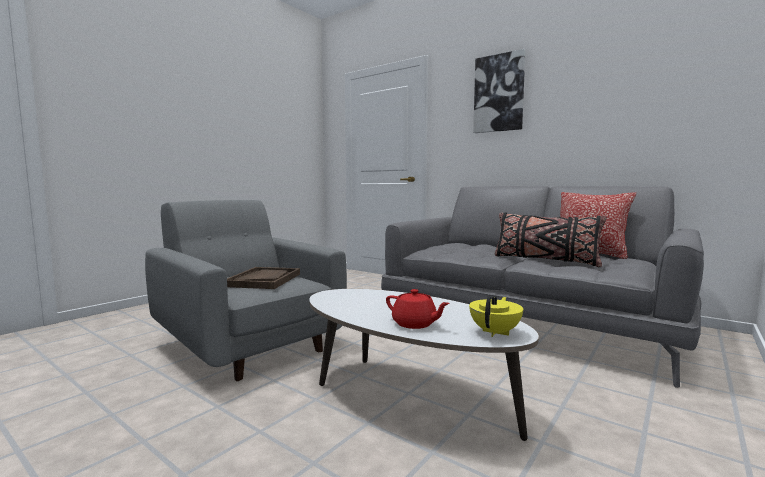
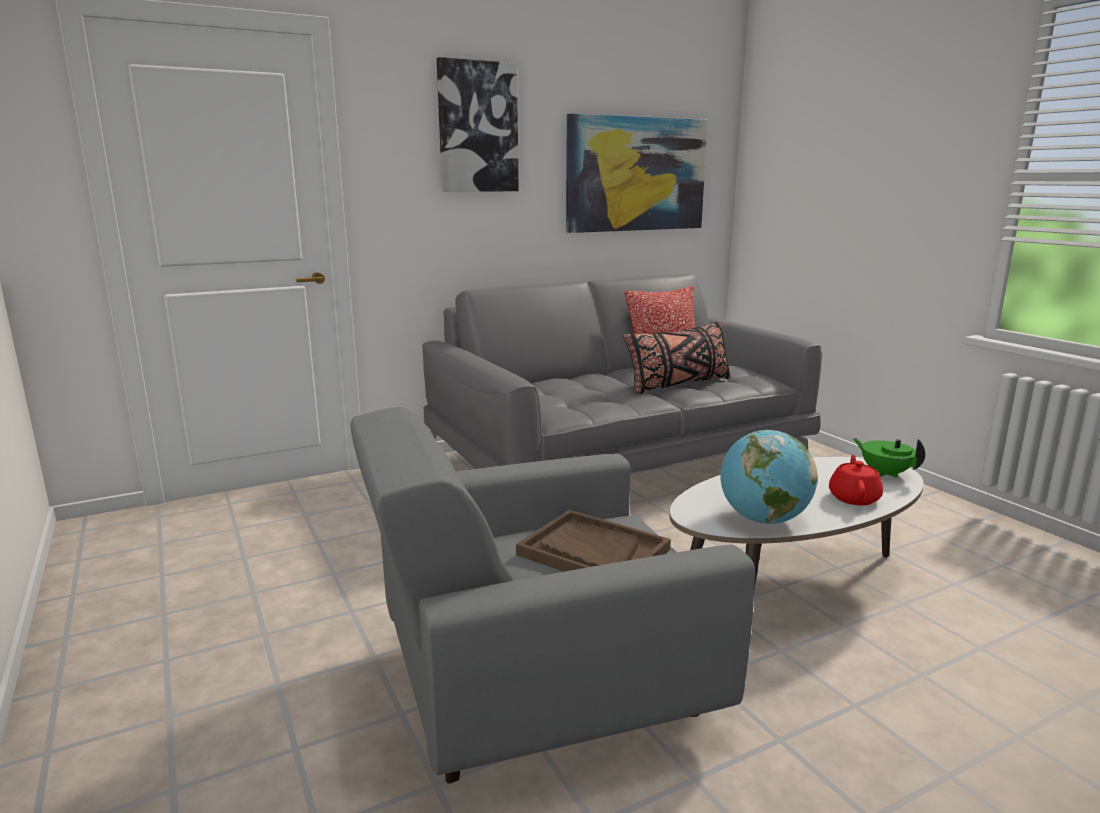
camera: 65 degrees left, 10 degrees up
red teapot [386,289,450,329] -> red teapot turned 45 degrees counterclockwise [829,455,883,505]
yellow teapot [469,295,523,337] -> green teapot [853,438,925,478]
none -> picture [566,114,708,233]
none -> globe [720,430,818,524]

